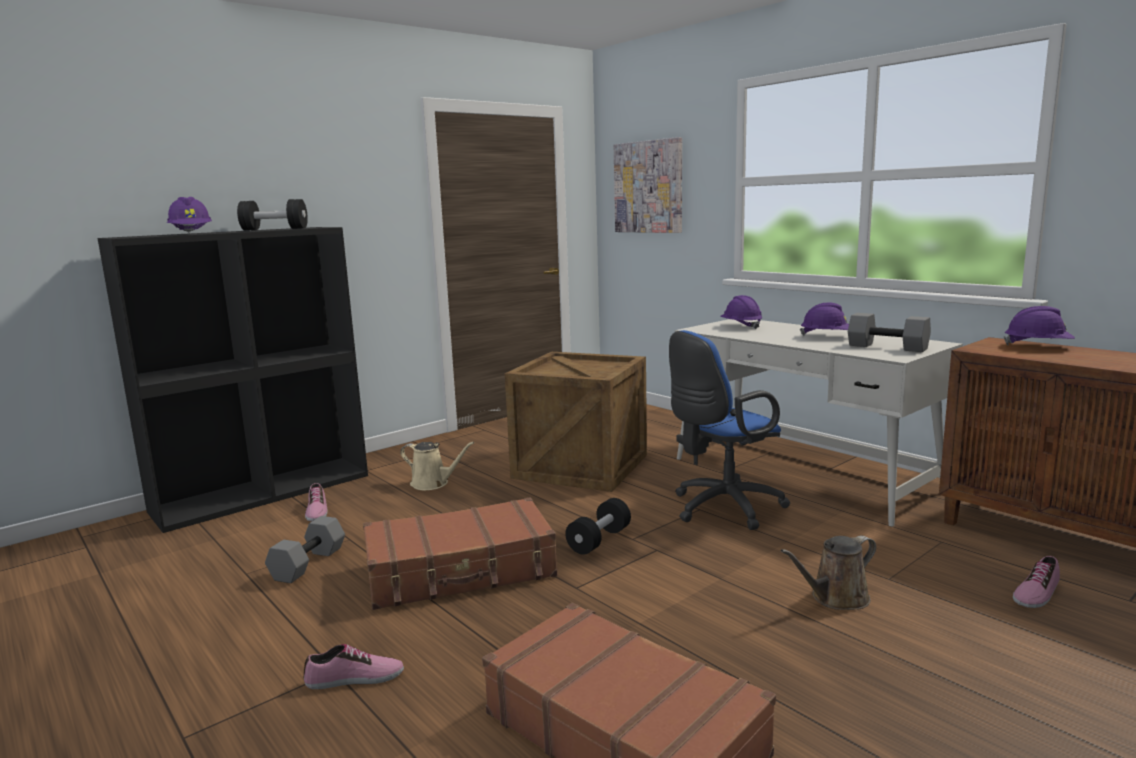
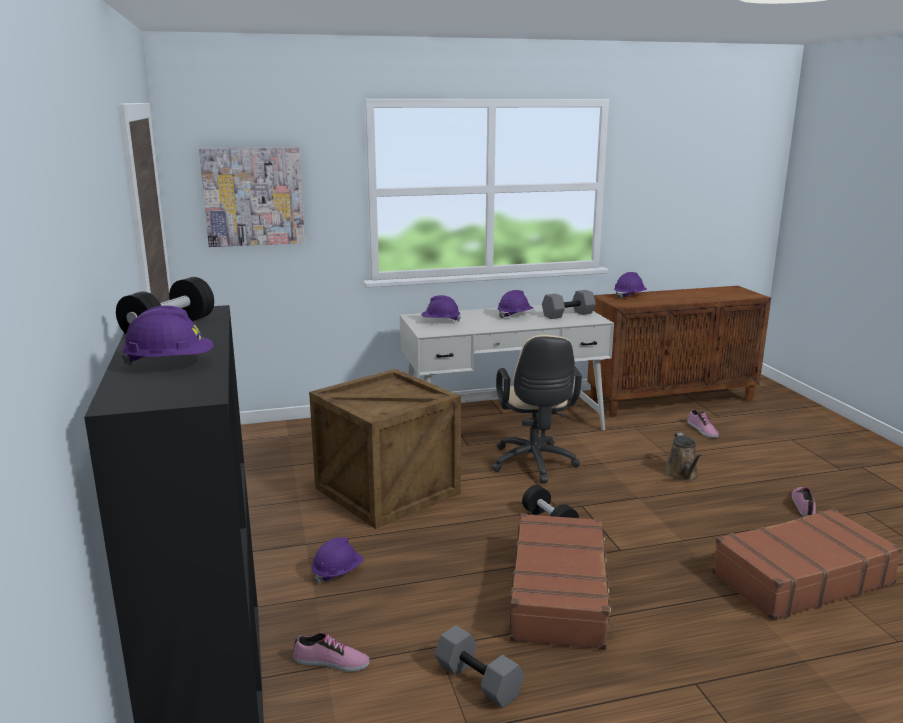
camera: 65 degrees left, 5 degrees up
shoe [304,644,404,689] -> shoe moved to [792,487,816,517]
beige watering can [400,442,474,490] -> purple hard hat [312,537,364,583]
blue office chair [669,330,790,530] -> beige office chair [492,335,582,483]

